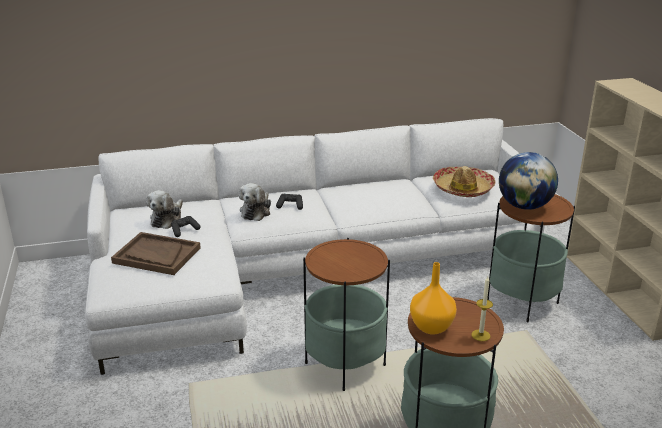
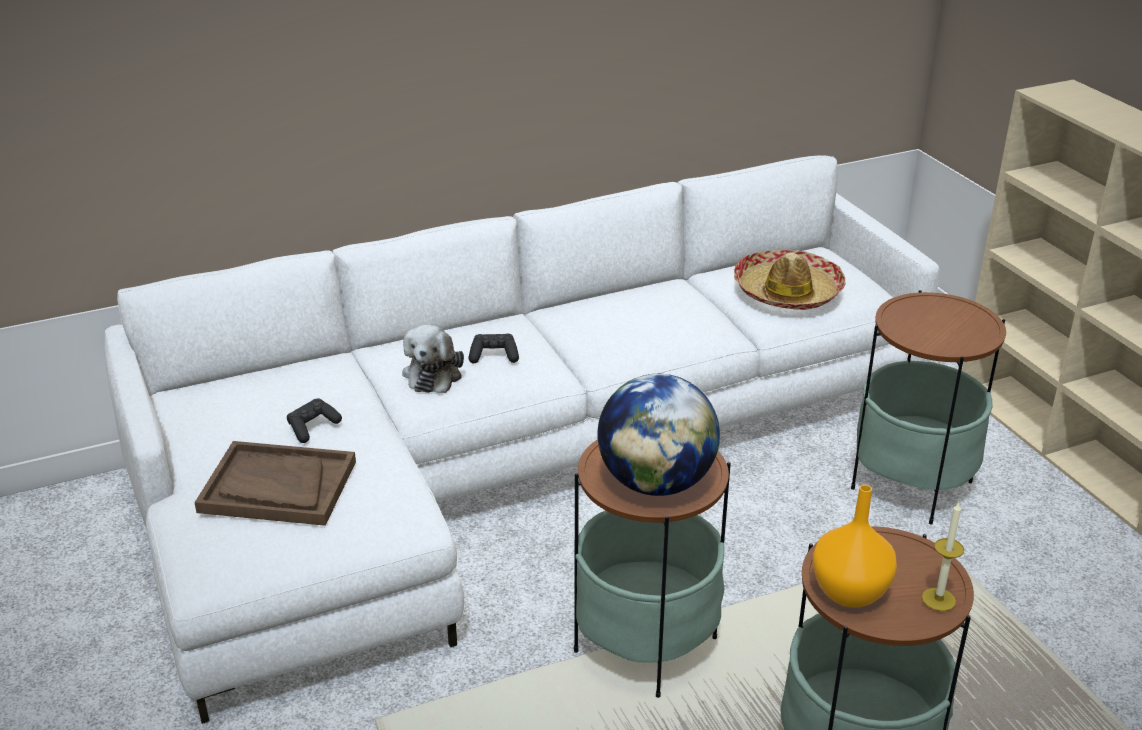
camera: 10 degrees left, 5 degrees up
plush toy [146,190,183,229] -> none
globe [499,152,558,210] -> globe moved to [598,374,720,496]

